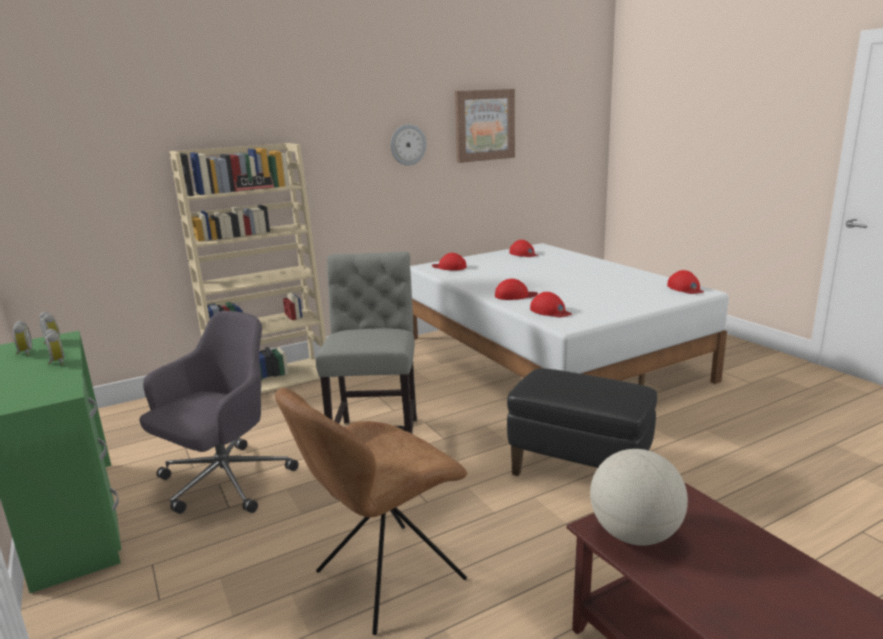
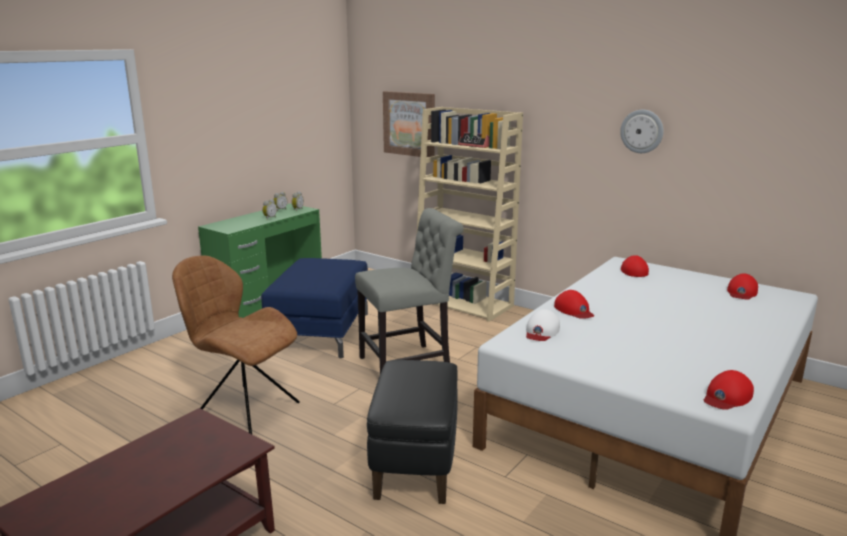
camera: 65 degrees right, 0 degrees up
grey office chair [140,311,299,514] -> blue ottoman [261,258,368,358]
picture [455,89,515,163] -> picture moved to [383,91,435,157]
red cap [530,292,572,317] -> white cap [526,309,560,341]
globe [590,449,688,546] -> none

